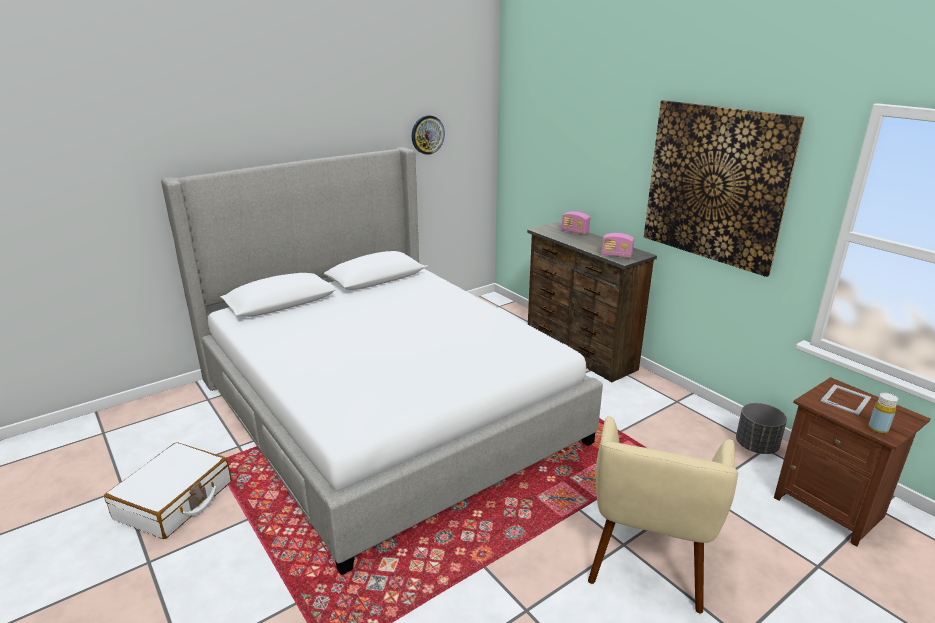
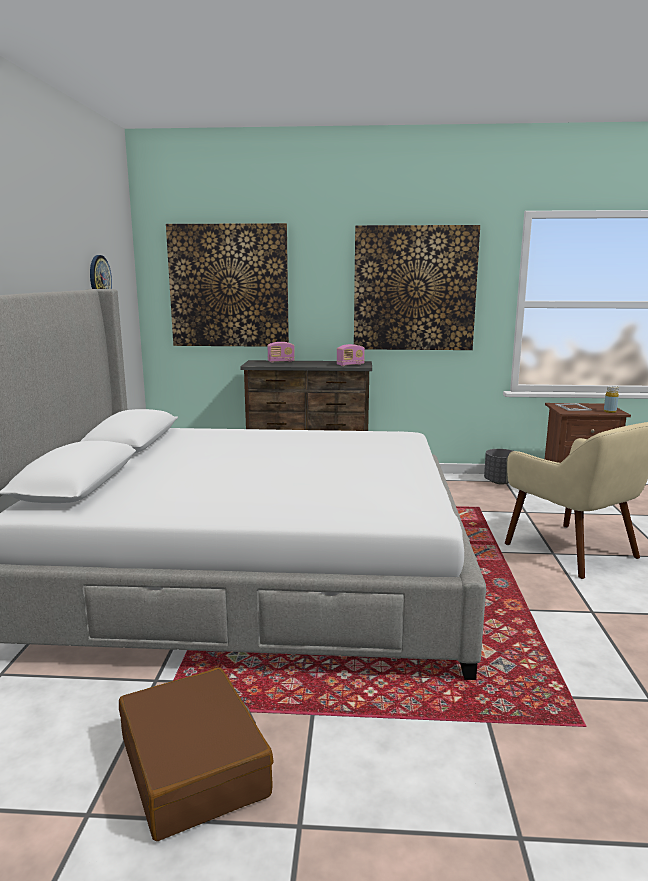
camera: 50 degrees left, 10 degrees down
white suitcase [104,442,231,539] -> brown suitcase [119,668,274,841]
none -> picture [166,223,289,347]

